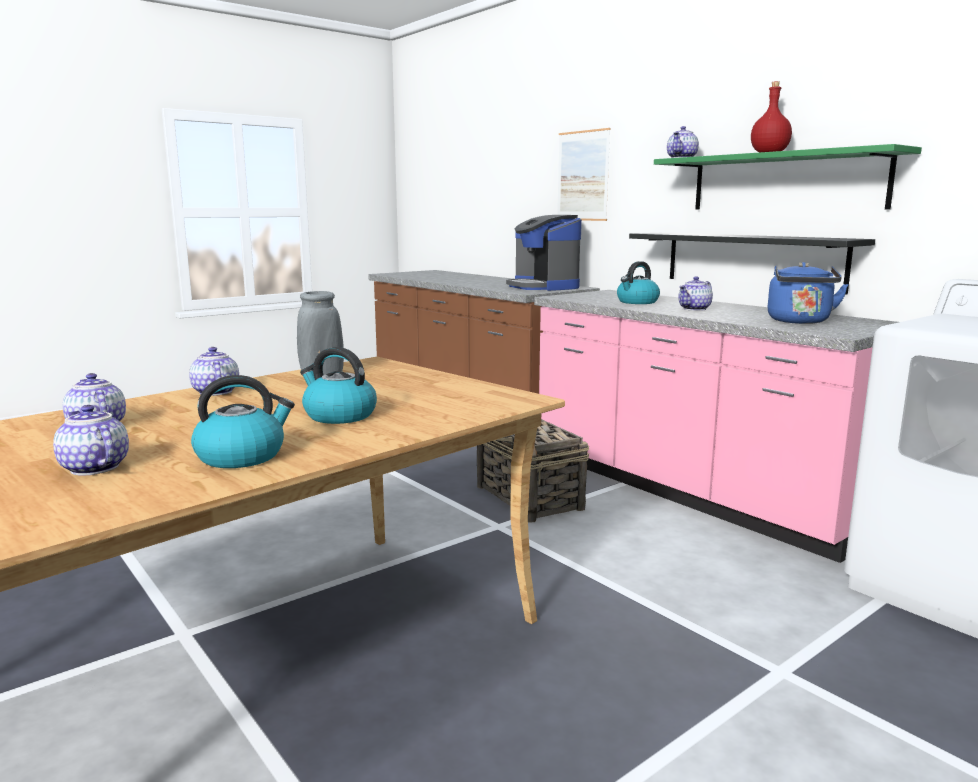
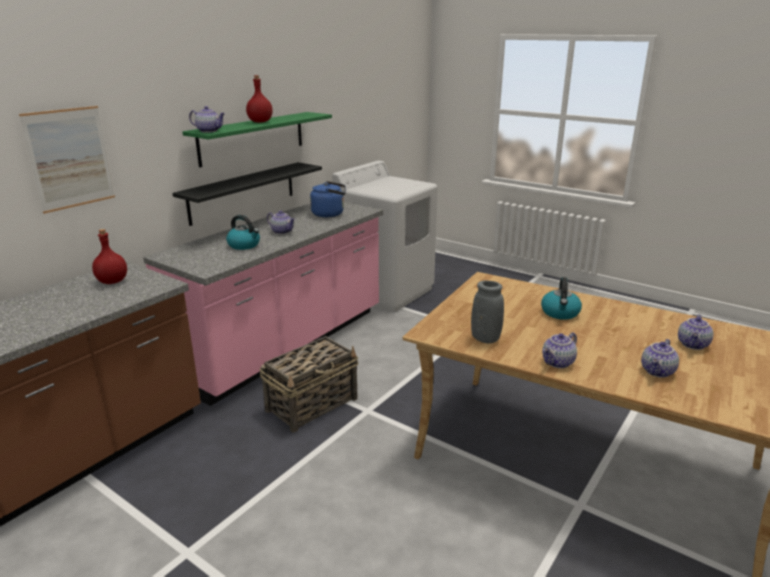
camera: 105 degrees left, 10 degrees up
kettle [191,375,295,468] -> none
coffee machine [506,215,582,291] -> red bottle [92,229,127,284]

